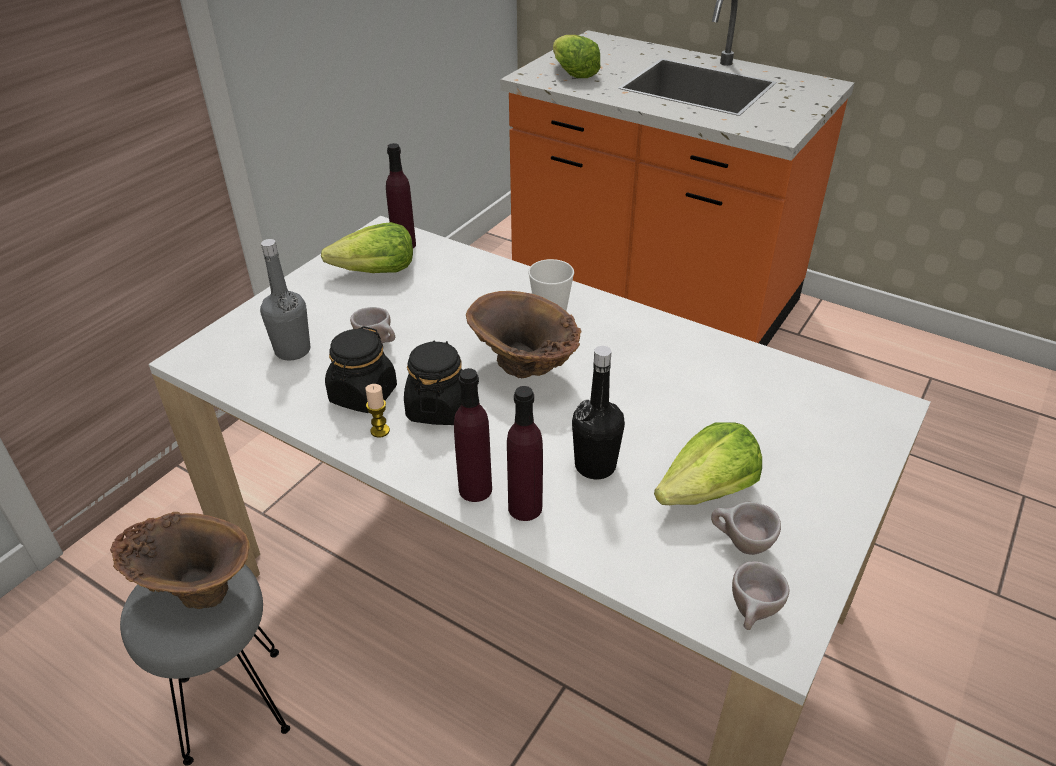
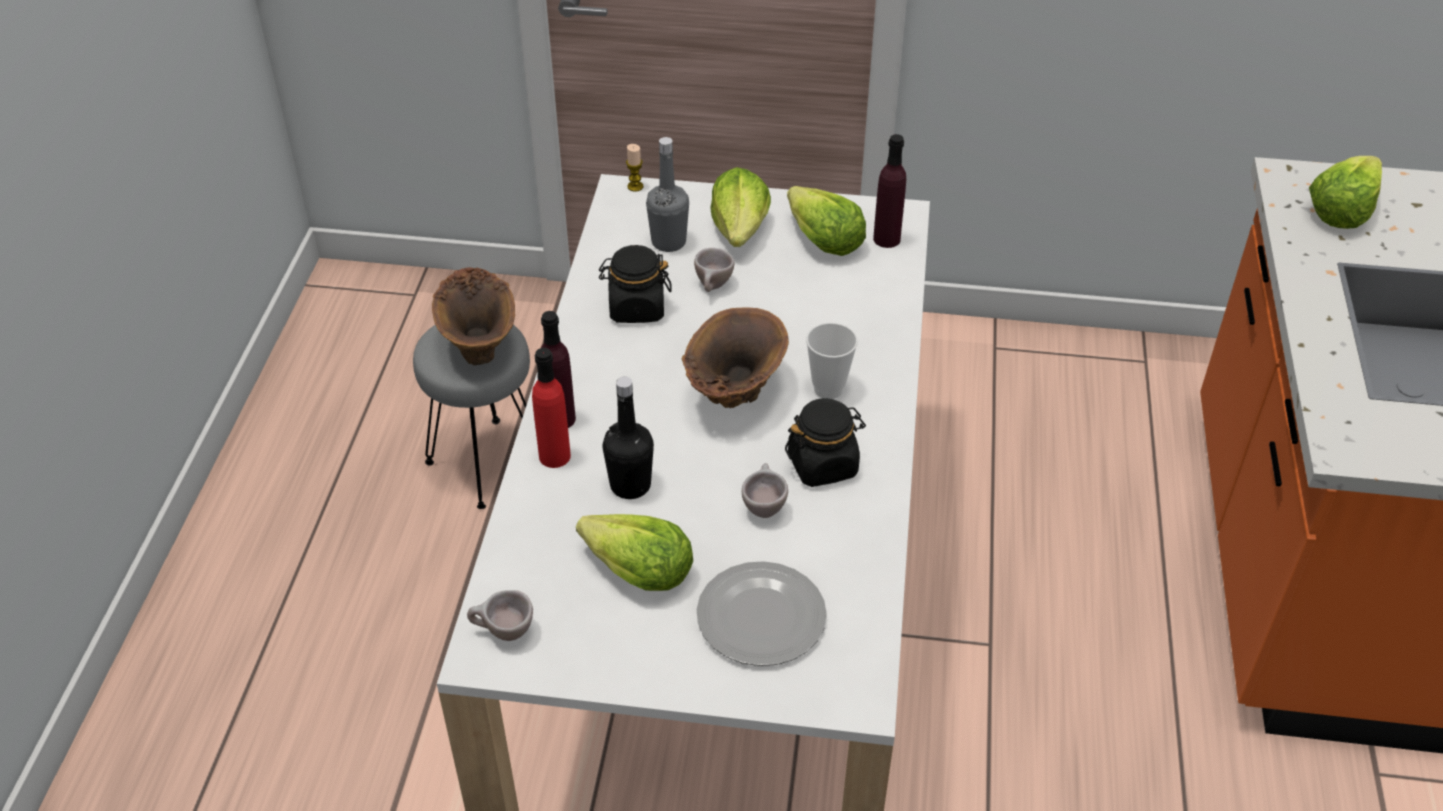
camera: 65 degrees right, 5 degrees up
candle [365,384,390,438] -> candle moved to [626,144,644,192]
black jar [404,340,463,425] -> black jar moved to [785,398,866,487]
purple bottle [507,386,543,521] -> red bottle [532,348,571,468]
beige cup [711,502,781,555] -> beige cup moved to [742,463,788,518]
none -> plate [697,561,827,666]
none -> lettuce [710,167,771,247]

